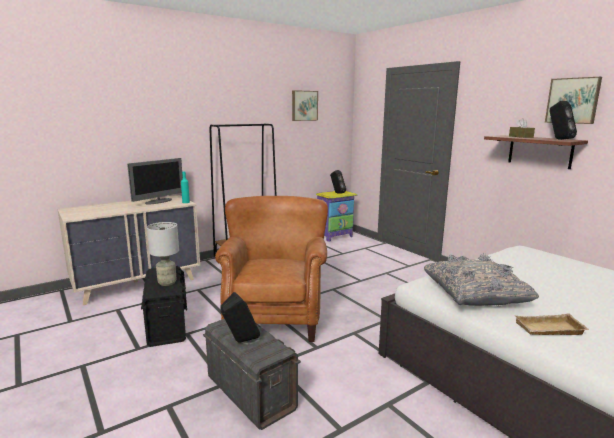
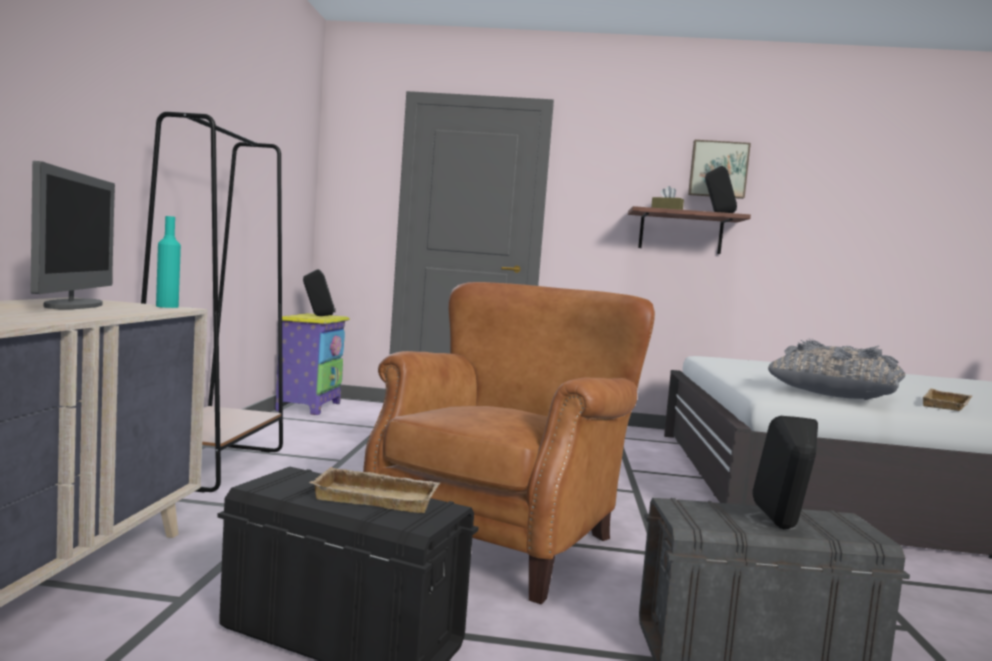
camera: 50 degrees left, 10 degrees down
grey table lamp [147,222,179,286] -> beige tray [309,467,440,513]
brown armchair [215,196,328,342] -> brown armchair turned 75 degrees clockwise [363,282,655,604]
picture [292,90,318,121] -> none

